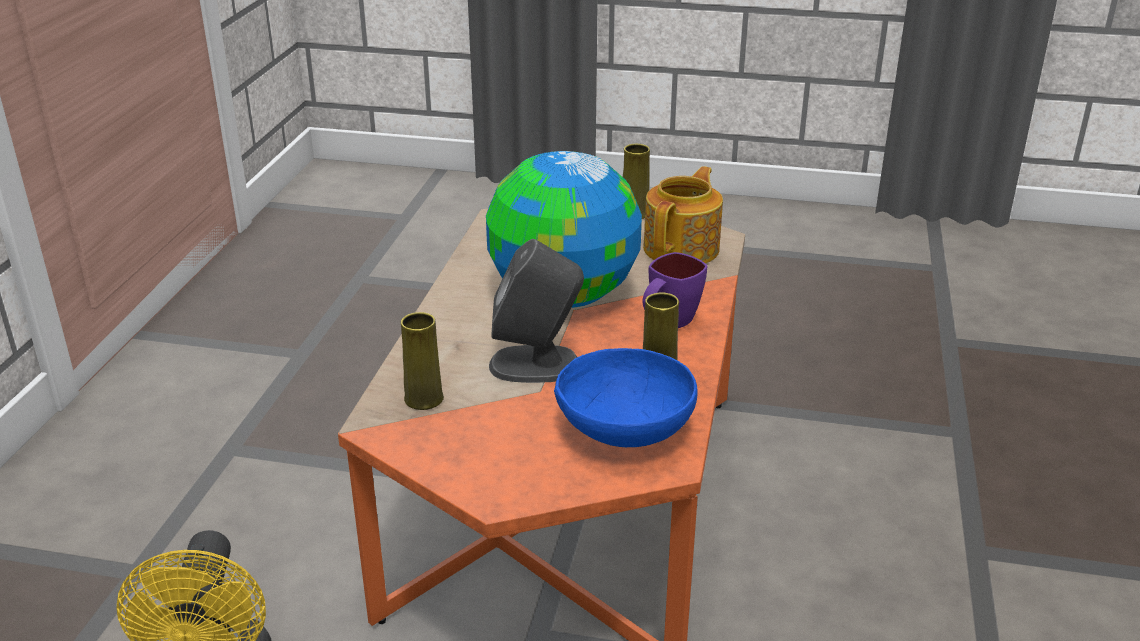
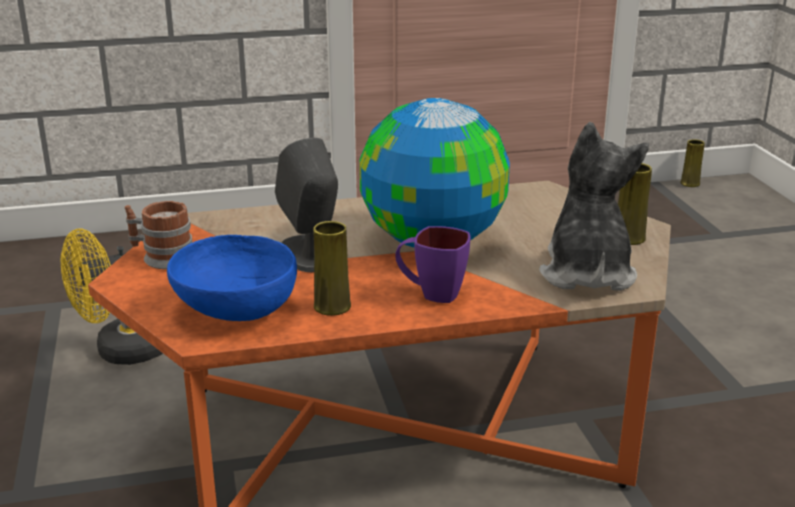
camera: 65 degrees right, 5 degrees down
yellow vase [401,312,444,410] -> yellow vase moved to [681,139,705,187]
teapot [643,166,723,264] -> plush toy [539,122,649,291]
none -> mug [125,201,192,269]

